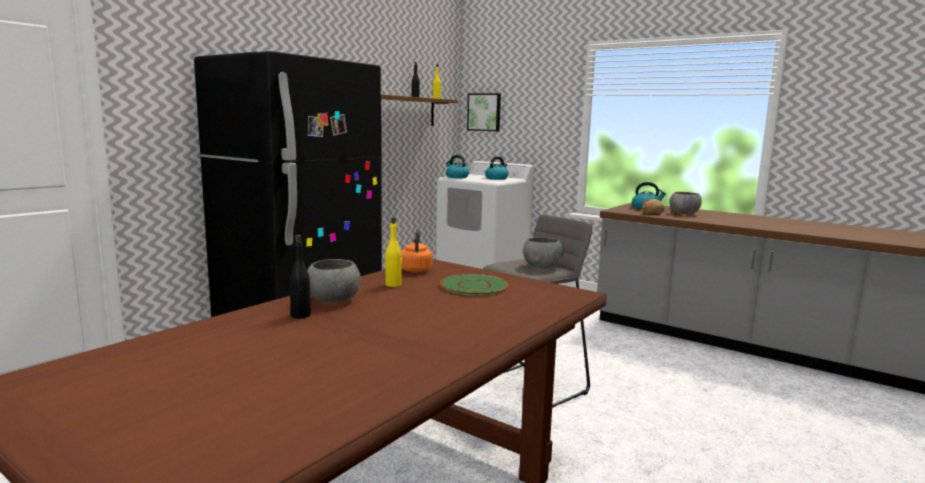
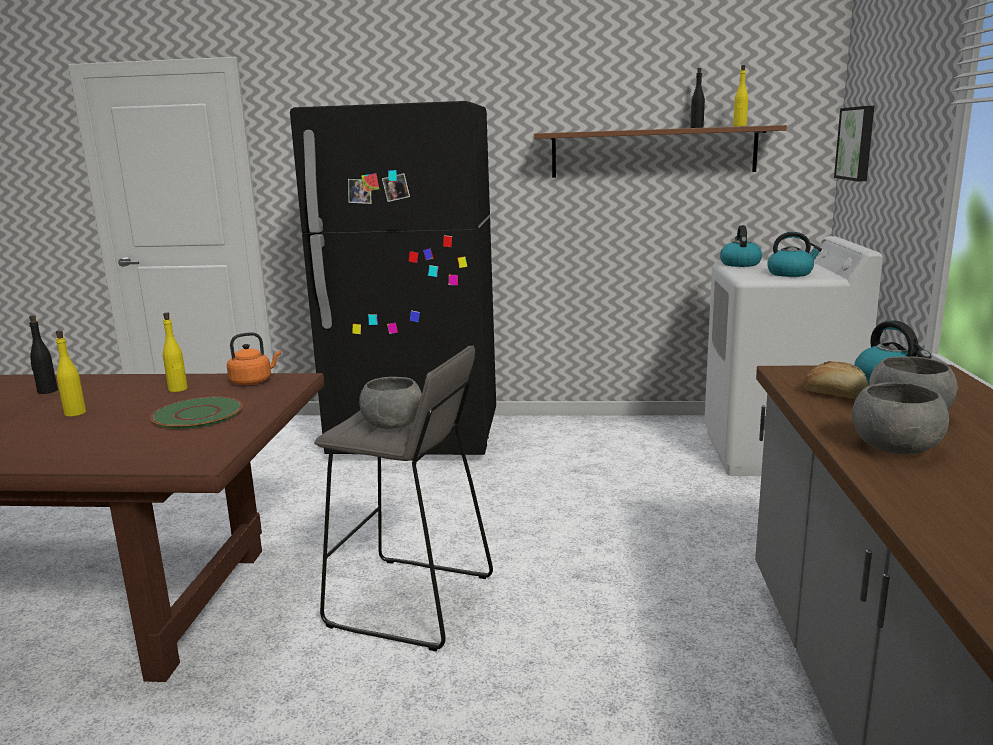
camera: 60 degrees right, 5 degrees up
grey bowl [307,259,361,303] -> grey bowl moved to [852,382,949,455]
none -> yellow bottle [56,330,86,416]

